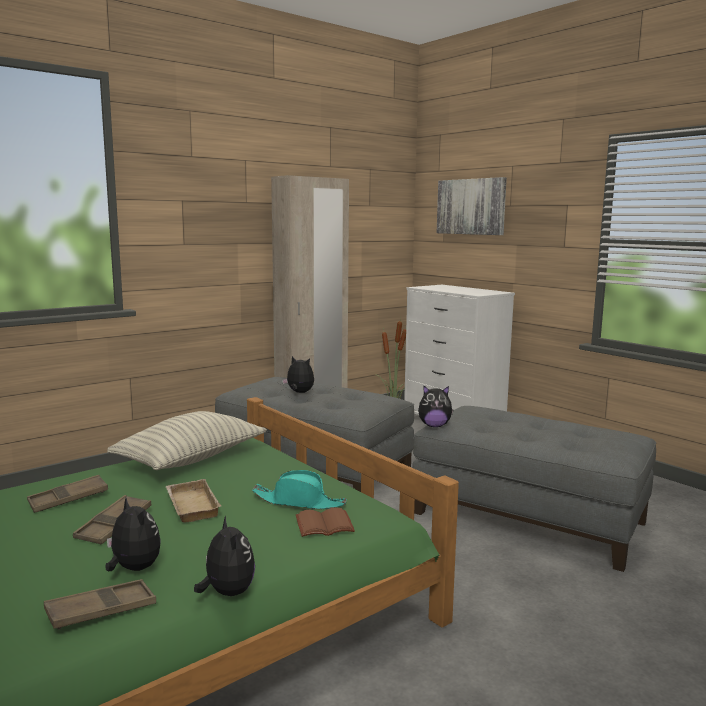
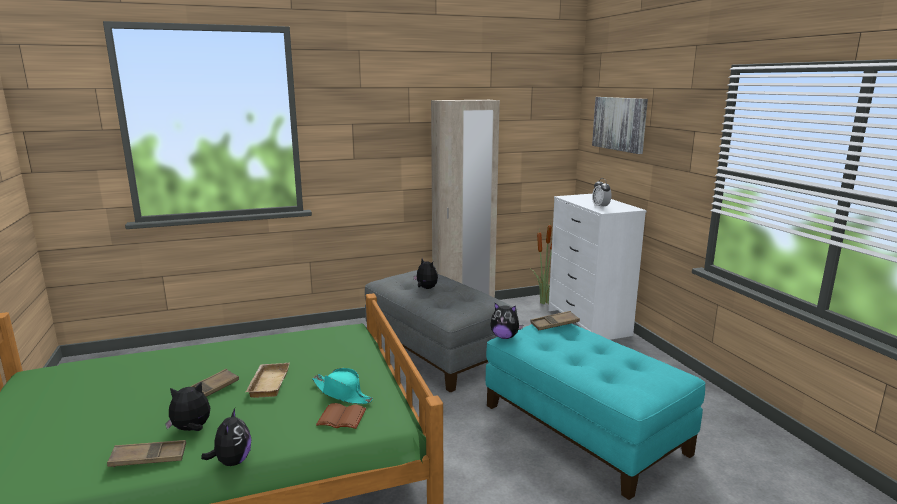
camera: 20 degrees right, 5 degrees up
brown tray [27,475,108,513] -> brown tray moved to [530,311,580,330]
plush toy [105,498,160,571] -> plush toy turned 90 degrees counterclockwise [165,382,210,431]
pillow [107,411,267,470] -> none
grey ottoman [412,406,656,572] -> turquoise ottoman [485,324,706,500]
none -> alarm clock [592,178,612,208]

